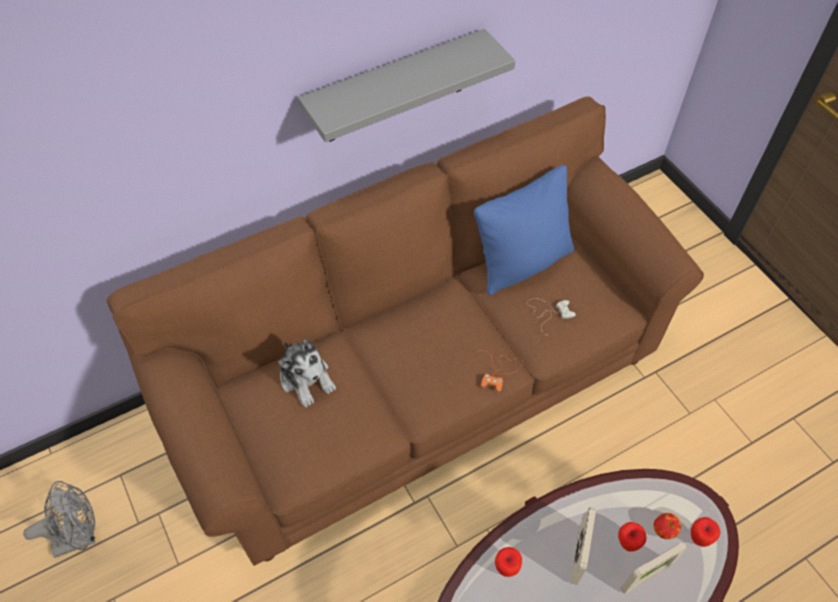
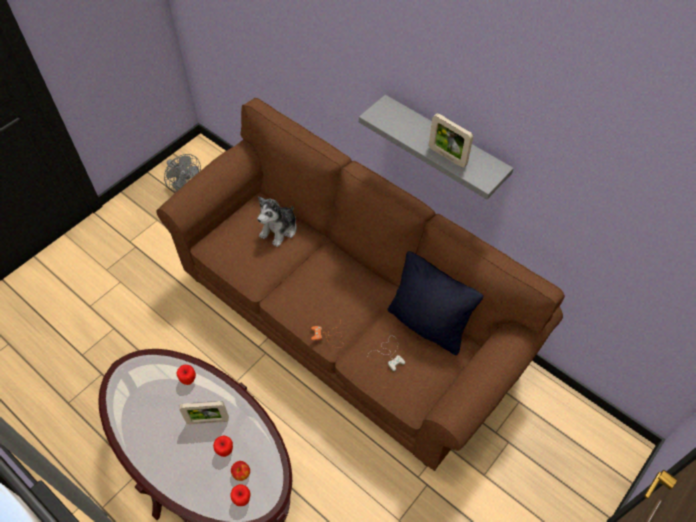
camera: 70 degrees right, 0 degrees up
blue pillow [474,165,574,295] -> black pillow [387,251,483,355]
picture frame [621,542,688,593] -> picture frame moved to [429,113,473,168]

